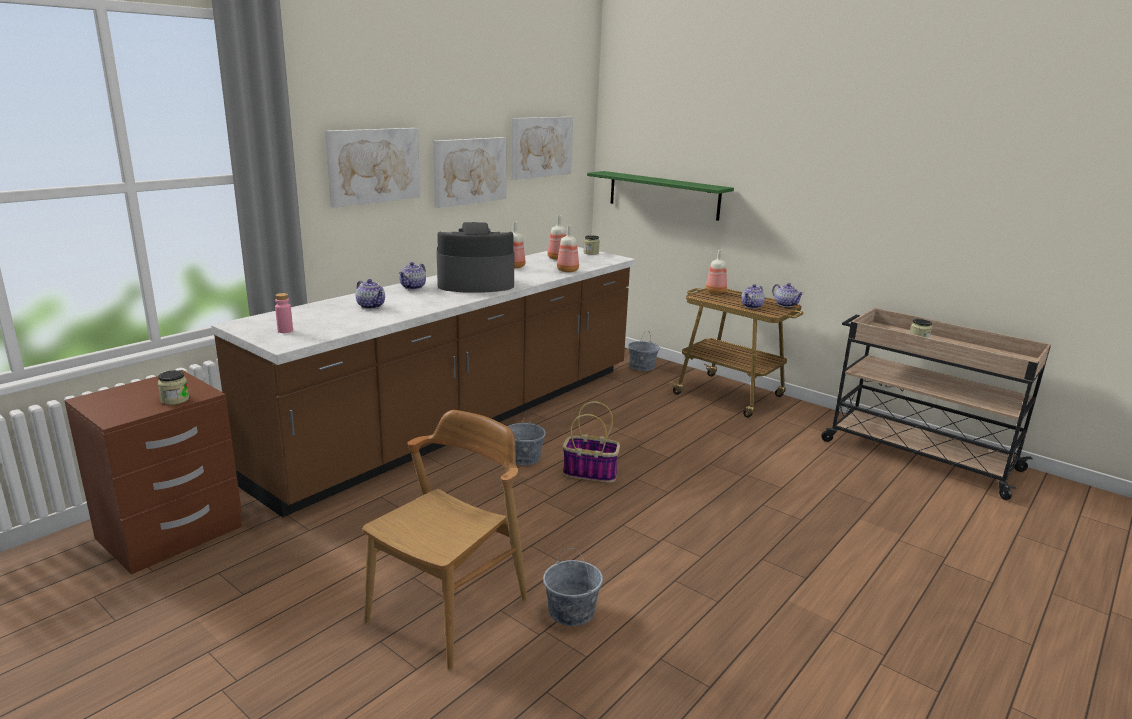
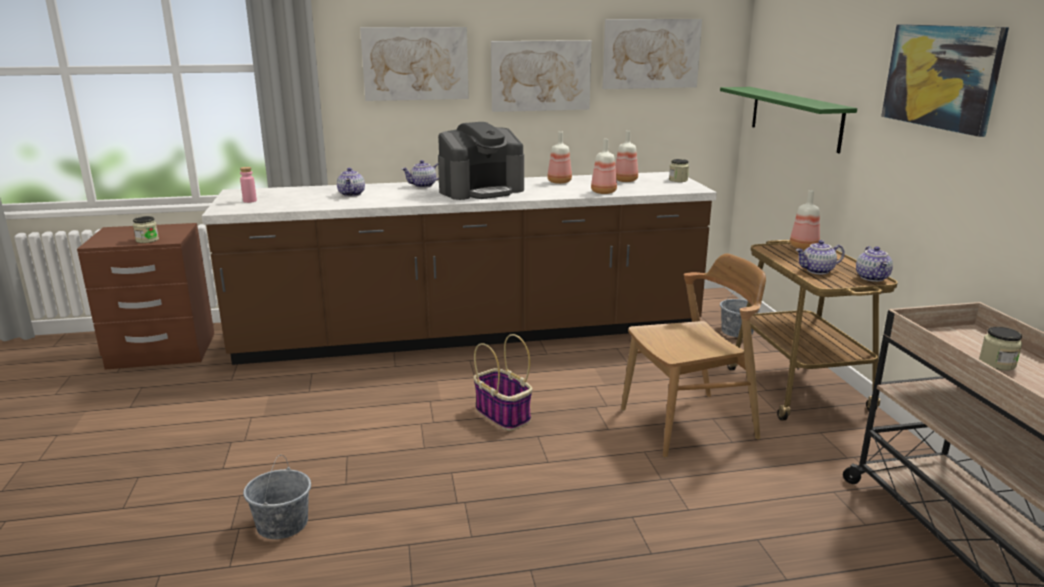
camera: 40 degrees right, 0 degrees up
brown chair [362,410,527,670] -> brown chair moved to [621,253,766,458]
coffee machine [437,222,514,293] -> coffee machine turned 120 degrees clockwise [438,122,524,200]
grey bucket [507,411,546,465] -> none
none -> picture [881,24,1009,137]

